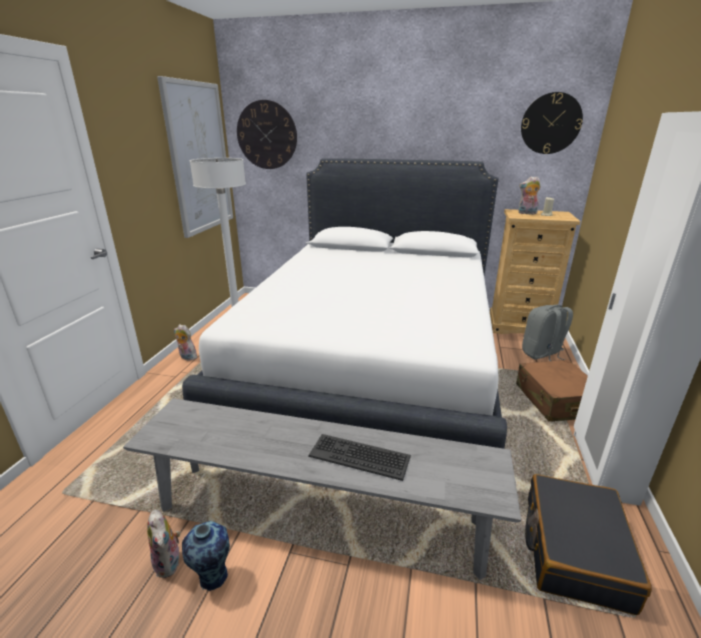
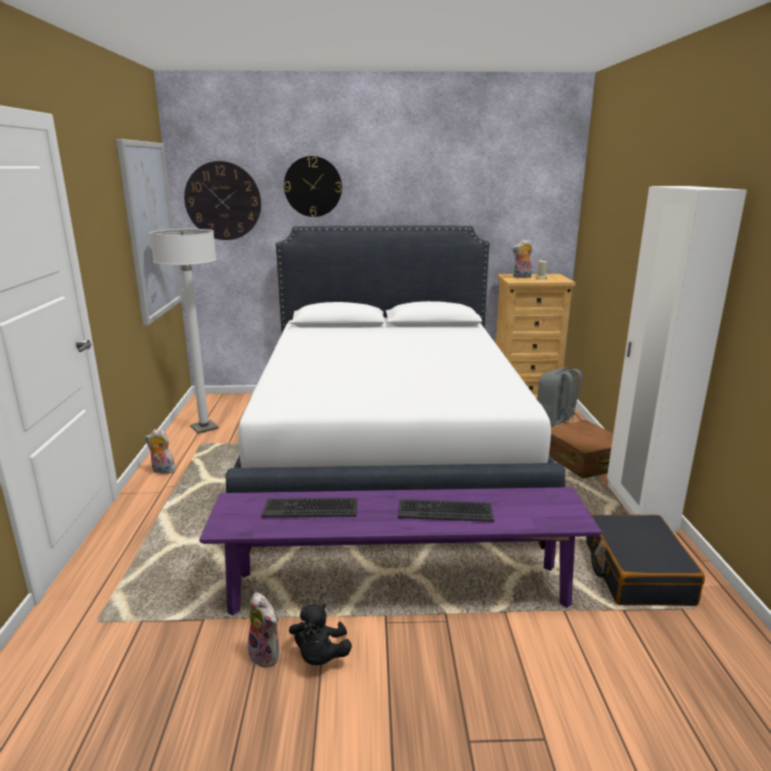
camera: 15 degrees left, 5 degrees down
grey bench [123,398,521,580] -> purple bench [199,487,602,616]
vase [182,521,230,591] -> black plush toy [289,604,352,665]
wall clock [521,92,583,154] -> wall clock moved to [284,156,342,217]
none -> keyboard [261,498,358,517]

